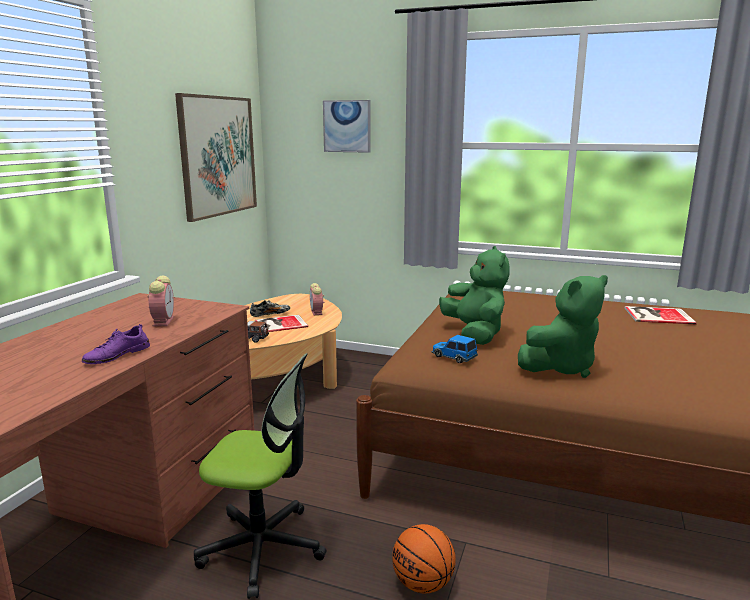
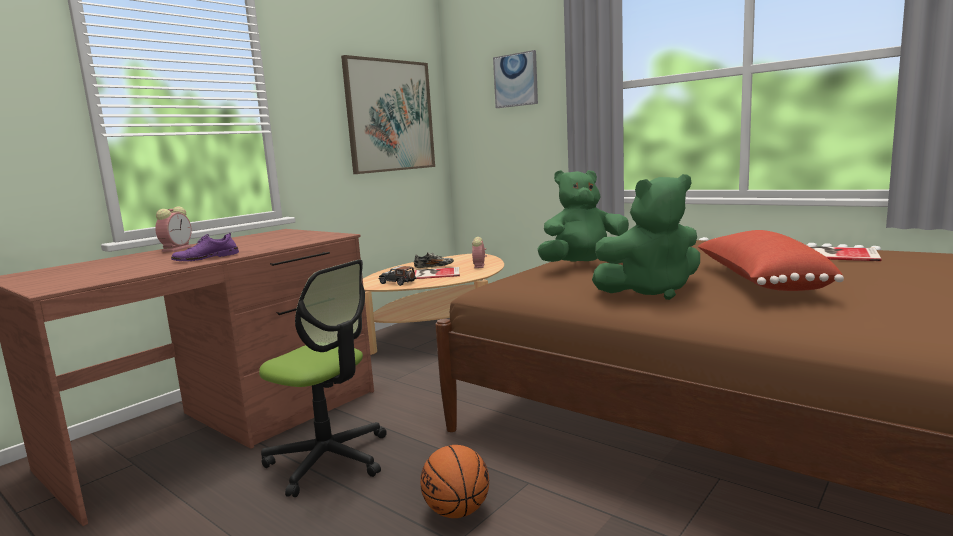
camera: 20 degrees right, 5 degrees down
alarm clock [148,276,174,327] -> alarm clock moved to [155,206,192,252]
toy car [432,335,478,363] -> none
green plush toy [439,246,509,345] -> green plush toy turned 105 degrees counterclockwise [537,170,629,264]
none -> red pillow [697,230,844,291]

